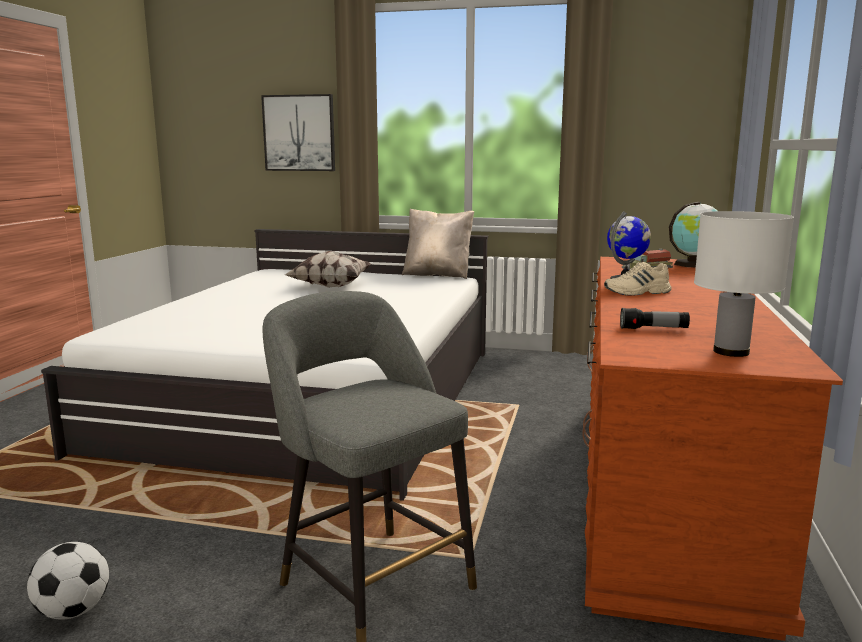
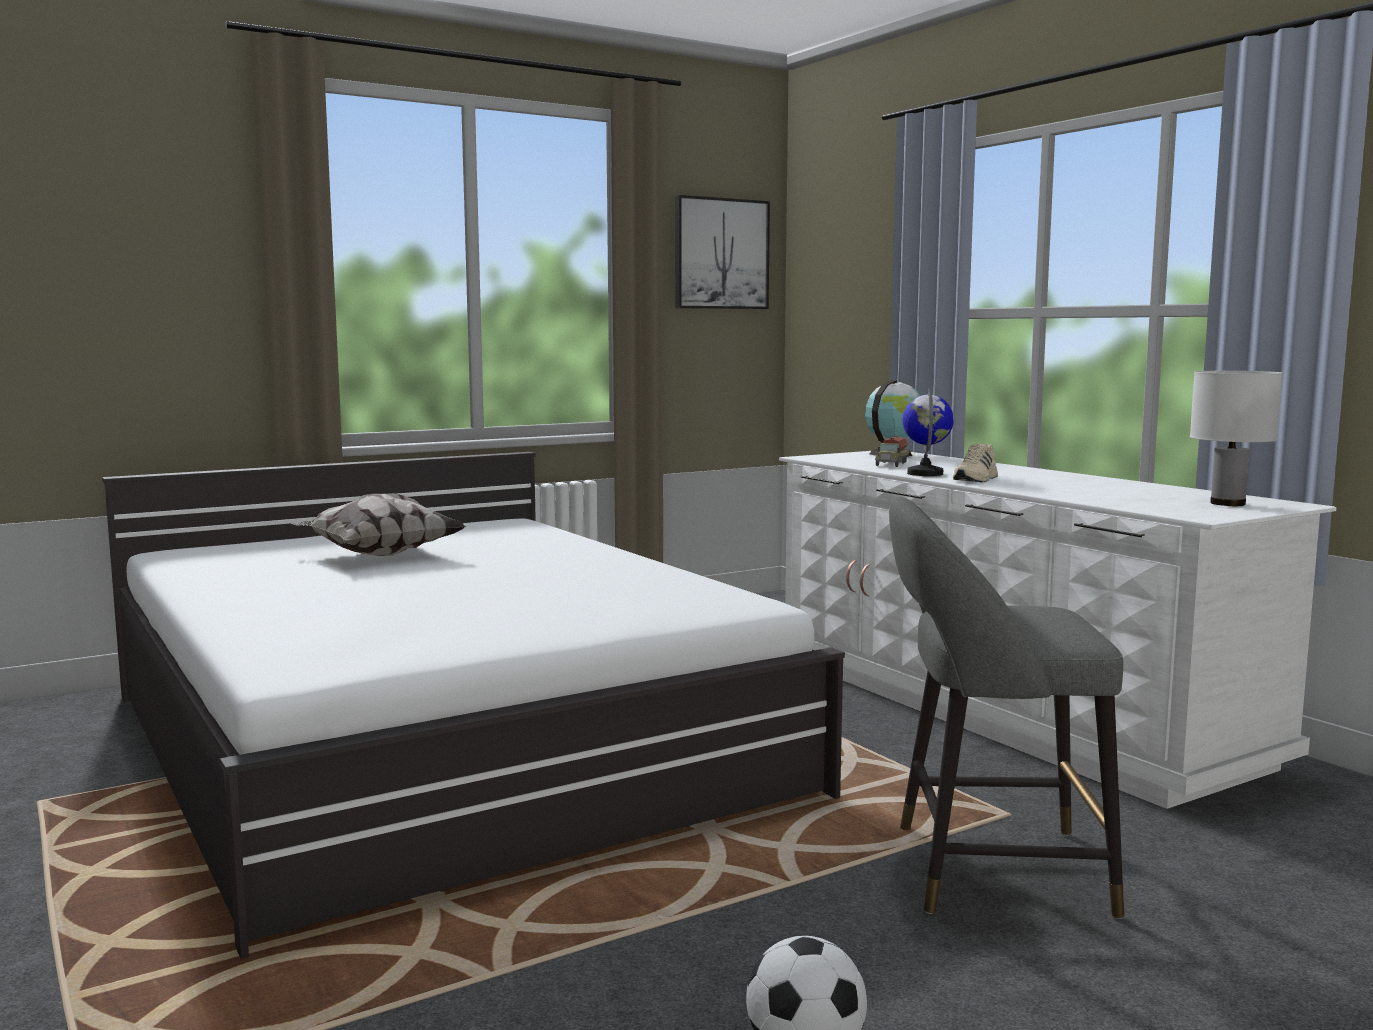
camera: 45 degrees left, 5 degrees down
picture [261,94,335,171] -> picture moved to [675,195,770,309]
beige pillow [402,209,474,279] -> none
brown dresser [582,257,843,641] -> white dresser [779,451,1337,809]
flashlight [620,308,690,329] -> none

